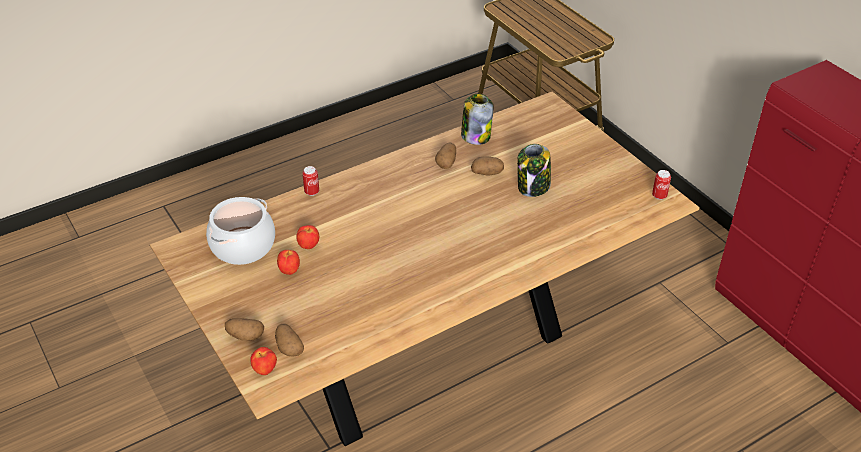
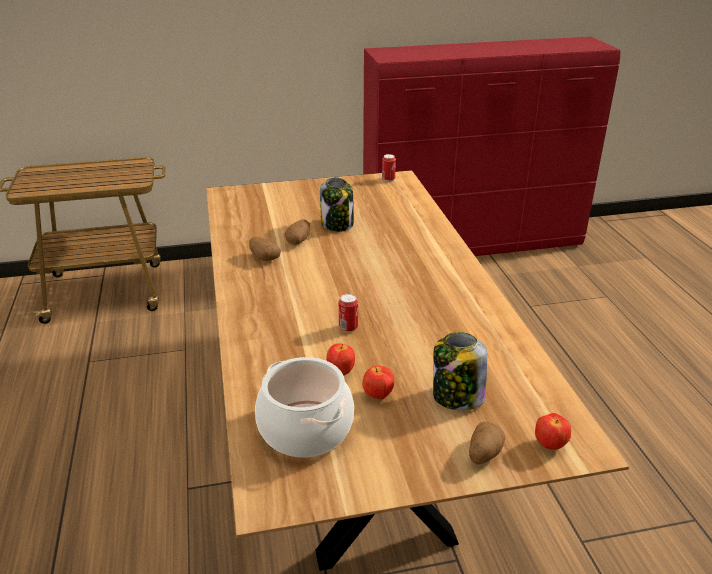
camera: 70 degrees left, 10 degrees down
potato [275,324,304,357] -> none
can [302,166,319,196] -> can moved to [339,294,358,332]
jar [461,94,493,145] -> jar moved to [433,332,487,410]

